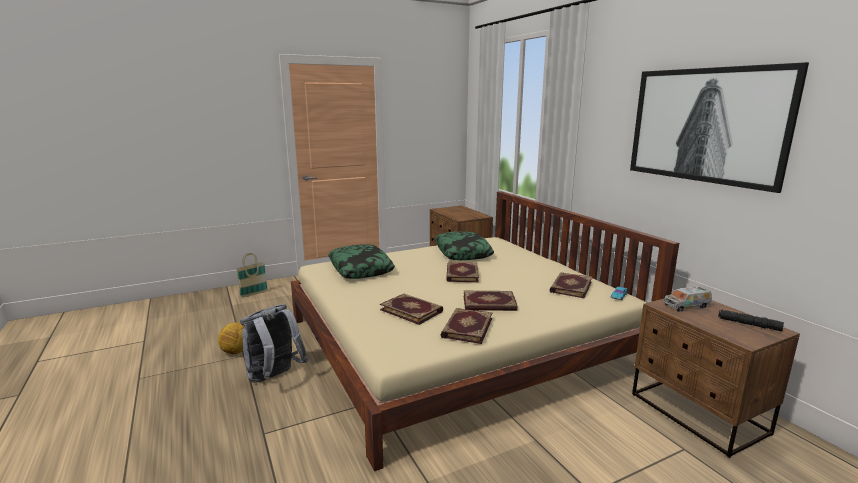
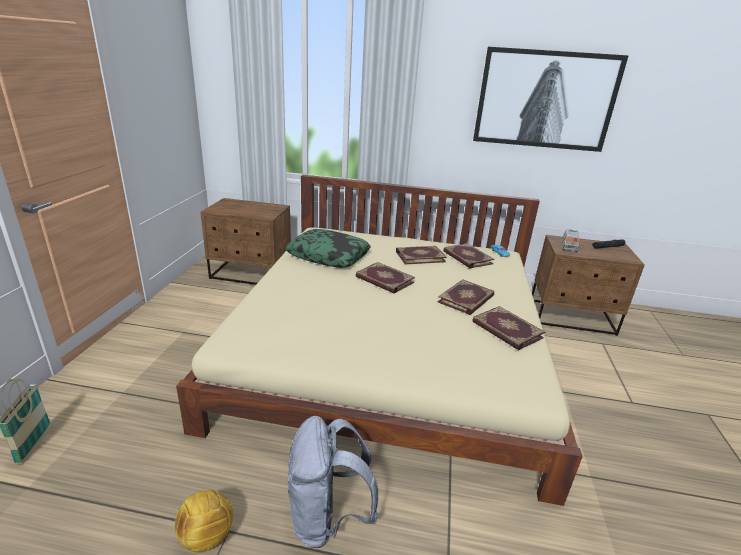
camera: 55 degrees left, 10 degrees up
pillow [328,244,395,279] -> none
book [380,293,443,325] -> book moved to [396,246,447,264]

